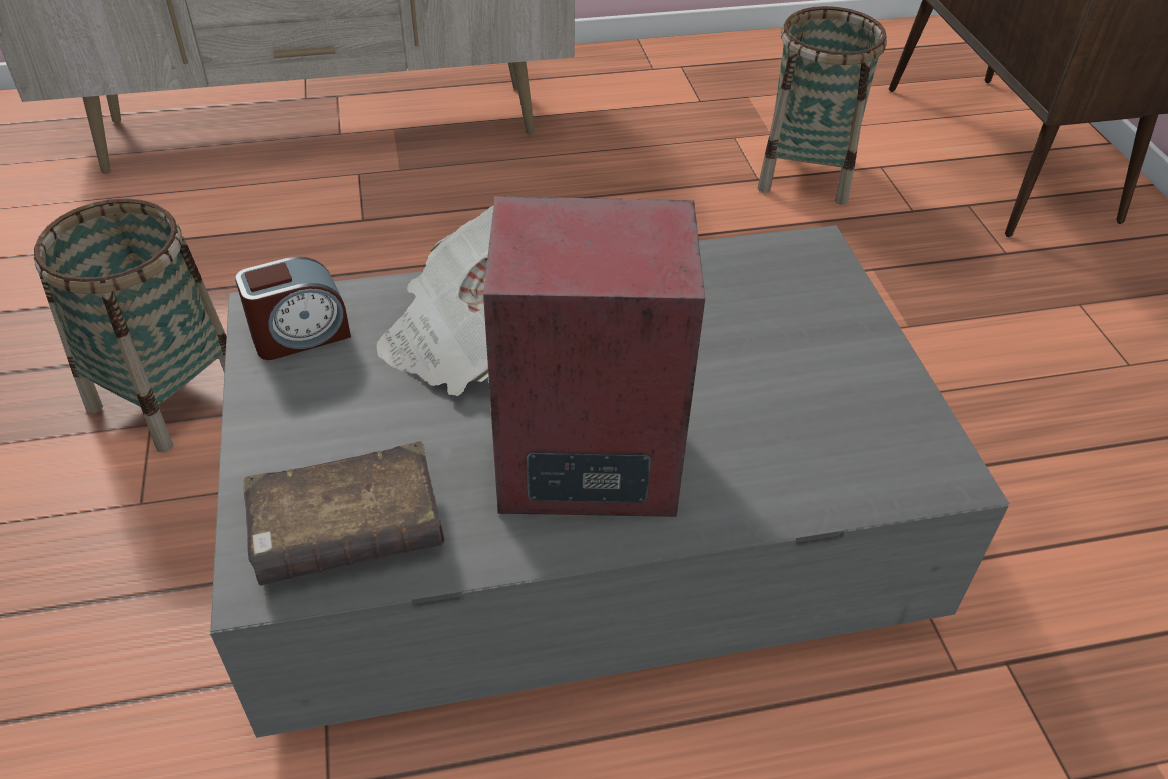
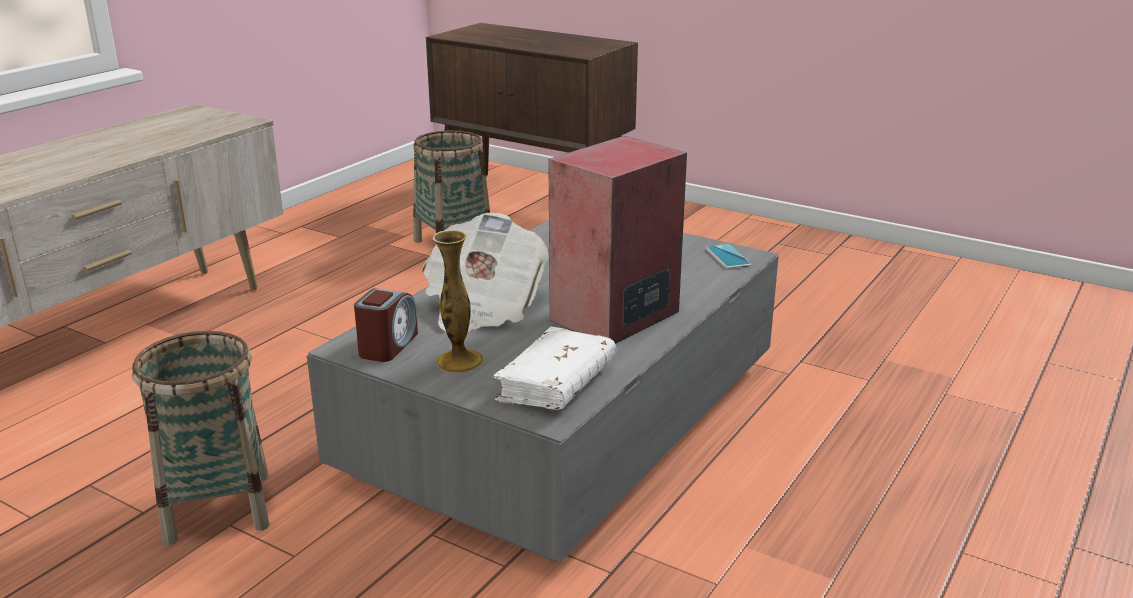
camera: 45 degrees left, 20 degrees down
brown book [243,441,445,586] -> white book [492,327,616,410]
none -> vase [433,230,483,373]
none -> phone [706,244,751,269]

